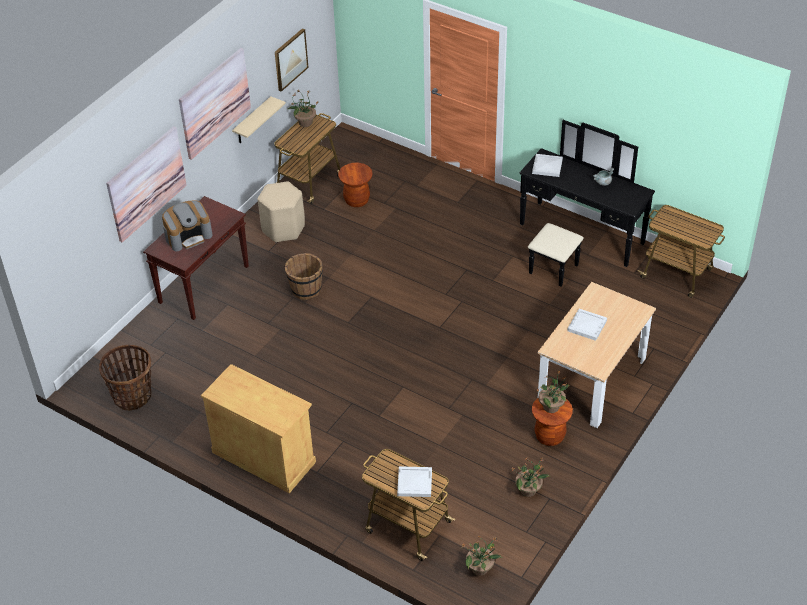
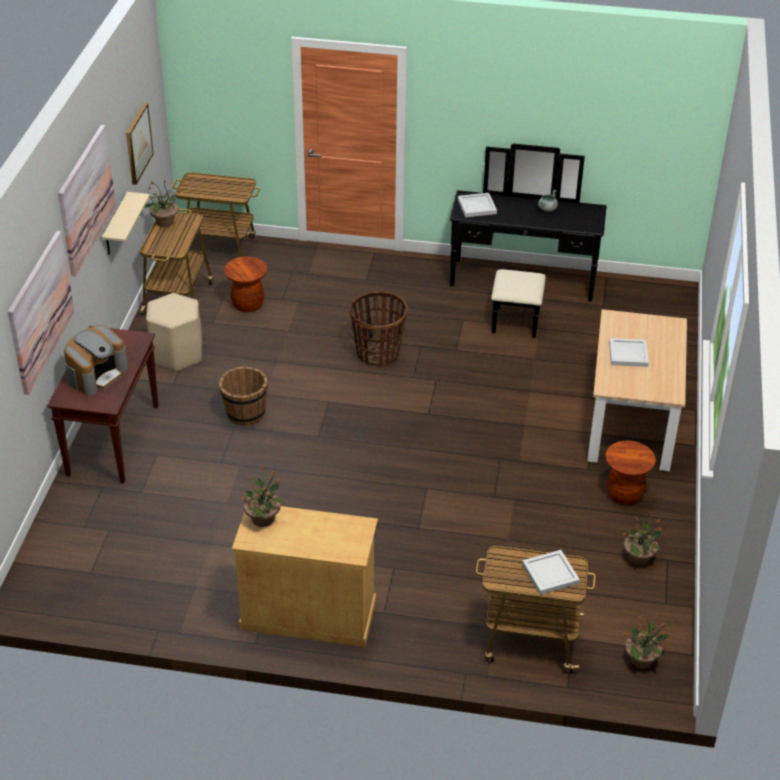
camera: 25 degrees left, 5 degrees down
basket [99,345,151,411] -> basket moved to [350,291,408,366]
potted plant [536,371,570,413] -> potted plant moved to [241,467,284,527]
cart [638,205,725,298] -> cart moved to [172,172,260,257]

